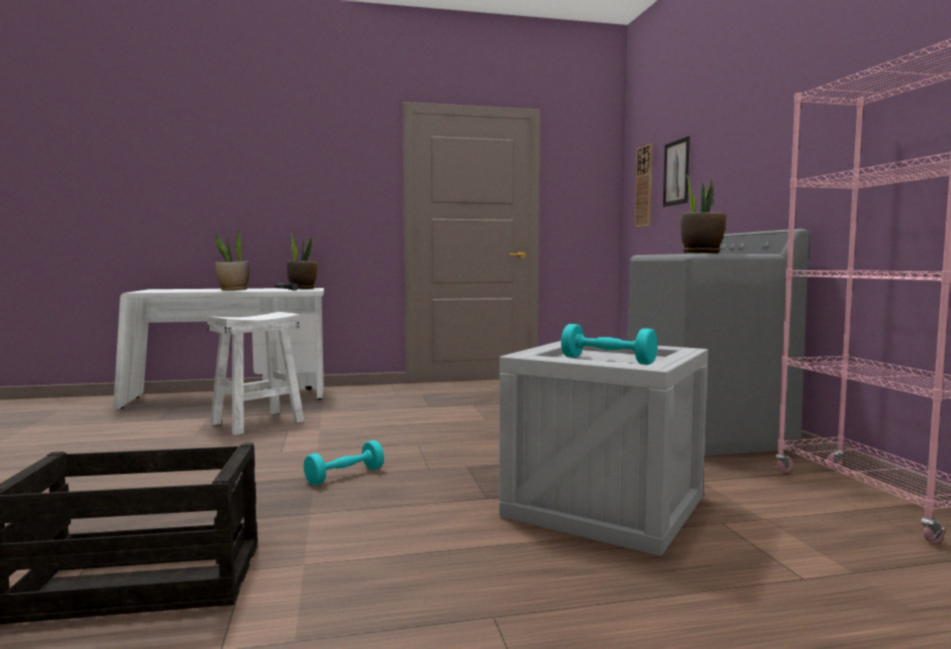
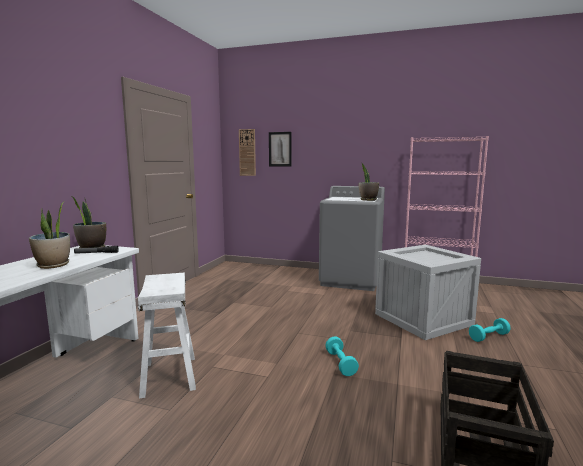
camera: 60 degrees left, 5 degrees up
turquoise dumbbell [561,324,658,365] -> turquoise dumbbell moved to [469,318,511,342]

